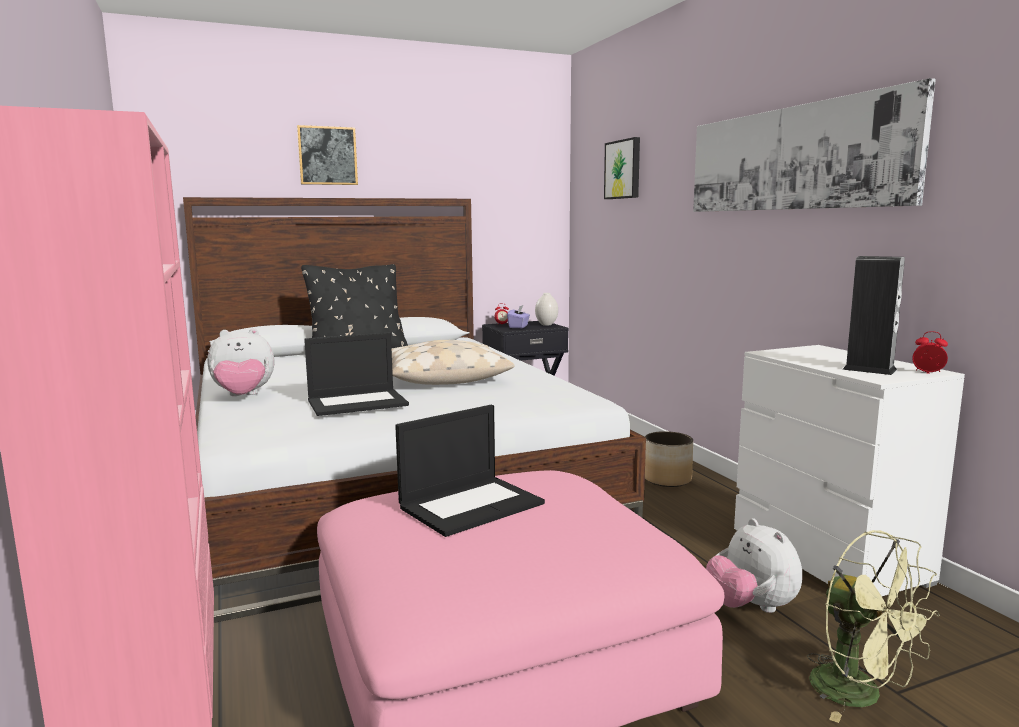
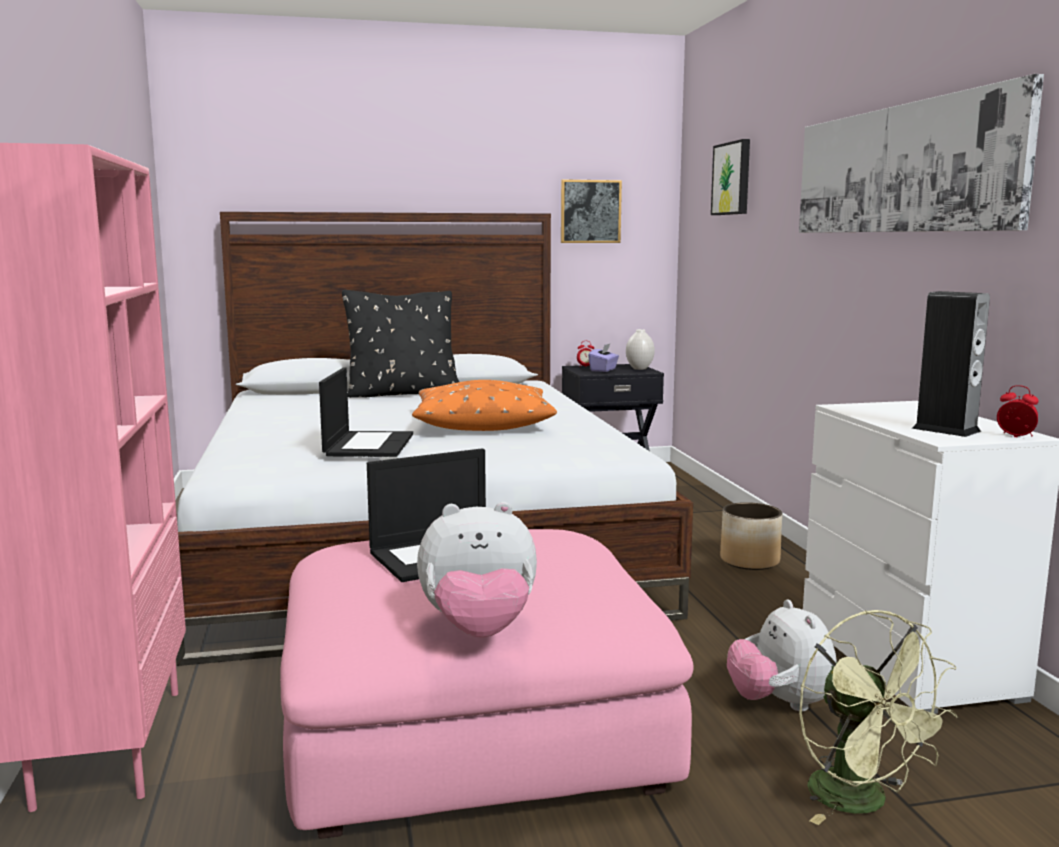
camera: 10 degrees right, 0 degrees up
plush toy [207,328,274,396] -> plush toy moved to [417,502,537,638]
picture [297,125,358,185] -> picture moved to [561,179,622,243]
laptop [304,333,409,416] -> laptop turned 75 degrees counterclockwise [319,367,413,457]
beige pillow [392,340,514,385] -> orange pillow [412,380,557,431]

